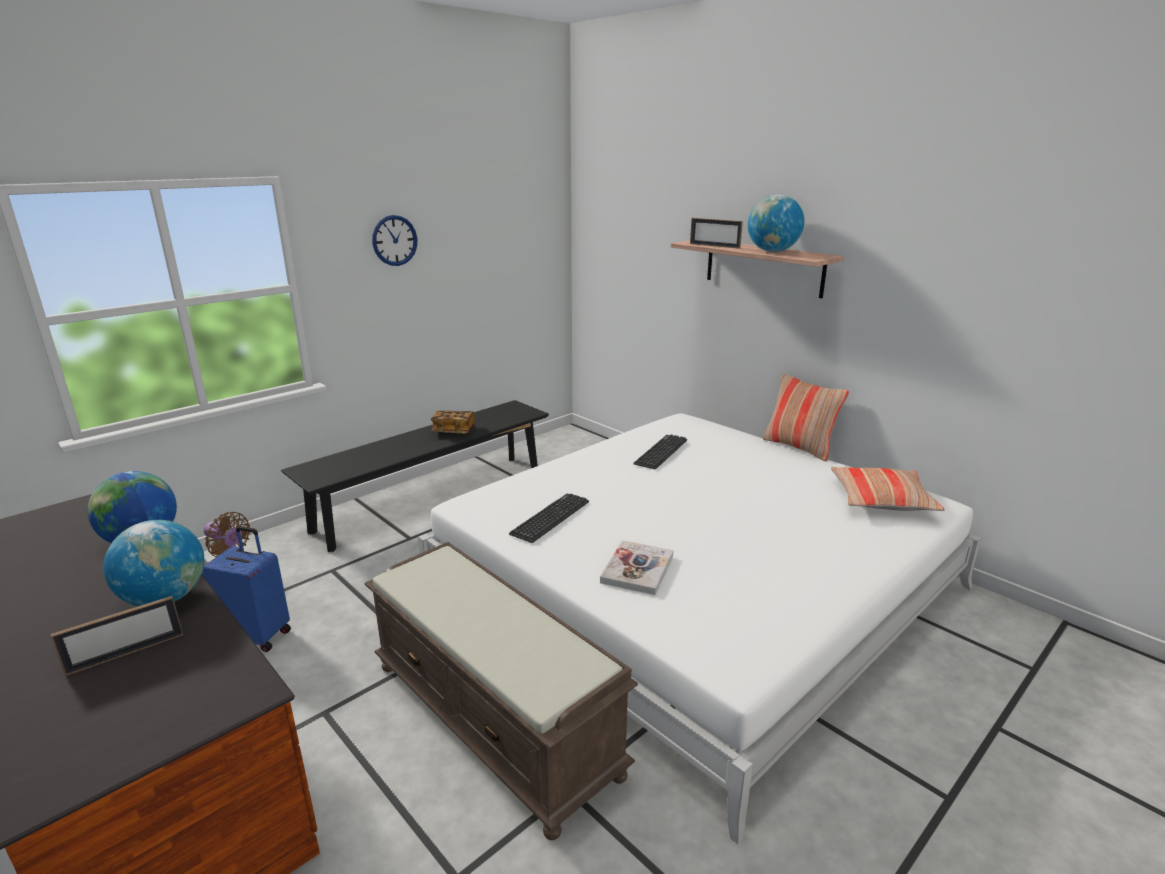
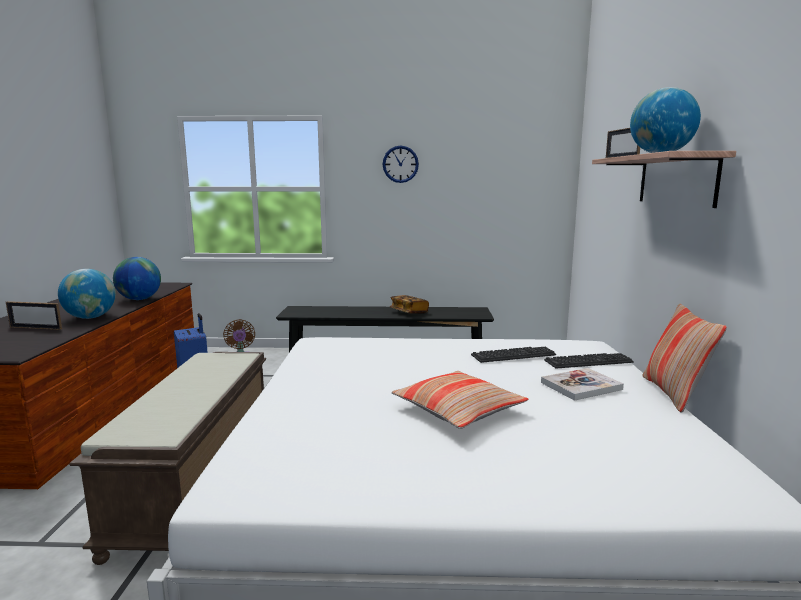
camera: 45 degrees right, 10 degrees down
keyboard [509,494,589,543] -> keyboard moved to [544,353,633,369]
book [600,540,674,595] -> book moved to [541,368,624,401]
pillow [831,467,944,511] -> pillow moved to [391,371,528,429]

